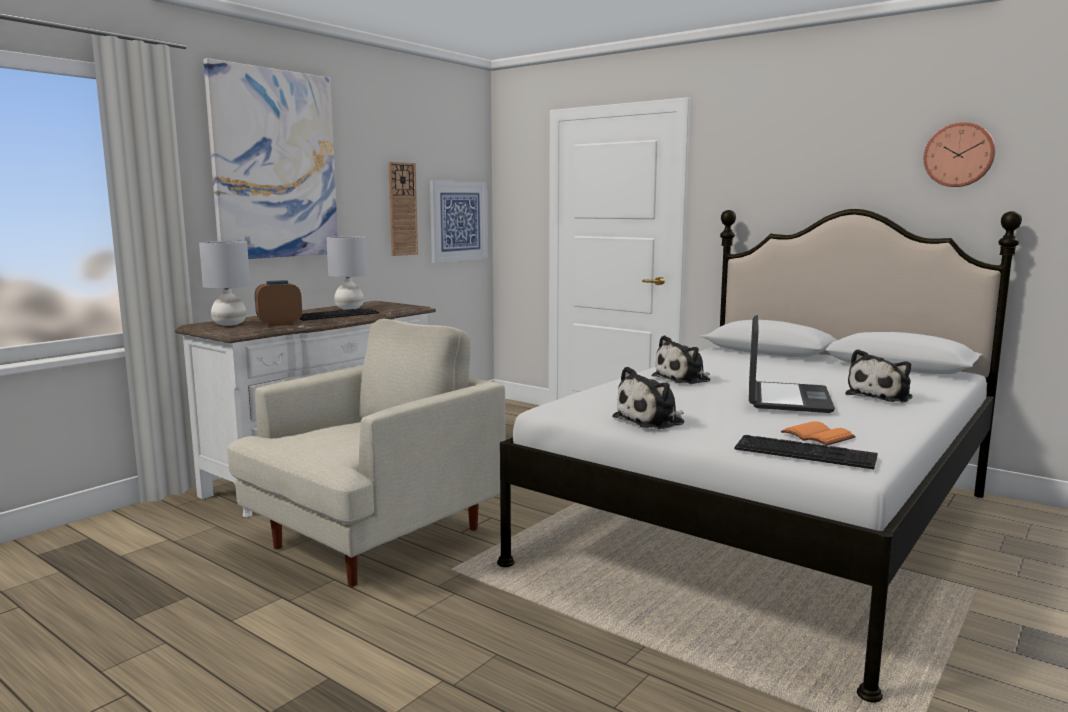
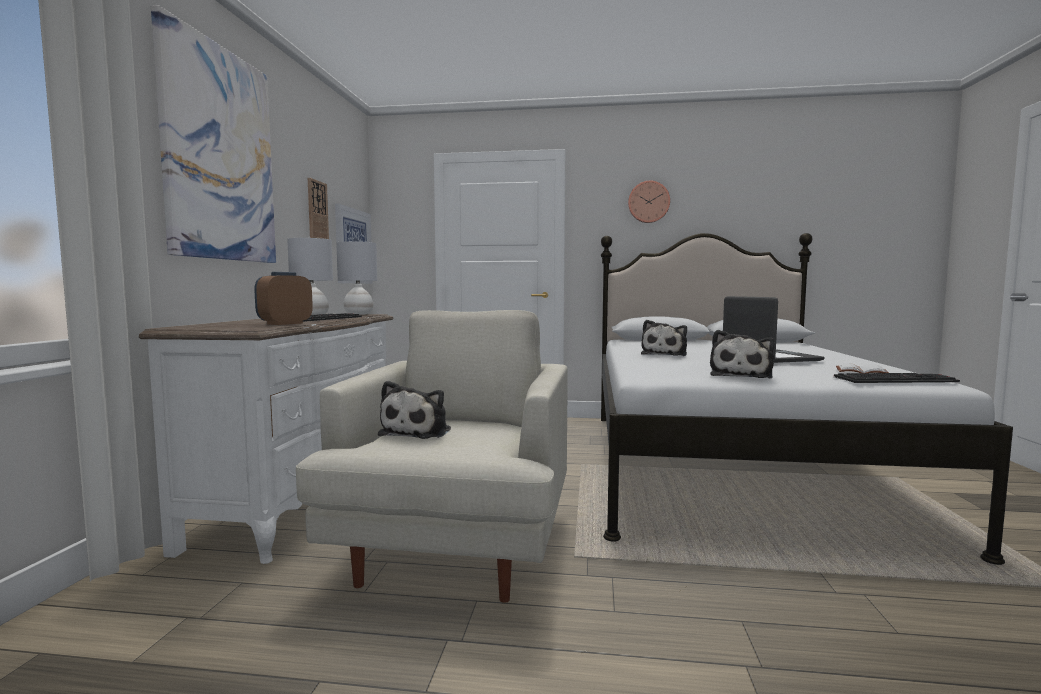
camera: 30 degrees left, 5 degrees down
grey table lamp [199,241,250,326] -> grey table lamp moved to [336,241,377,315]
orange book [781,421,856,445] -> white book [836,363,889,374]
plush toy [845,349,912,402] -> plush toy moved to [378,381,451,439]
wall clock [924,122,995,187] -> wall clock moved to [628,181,670,223]

